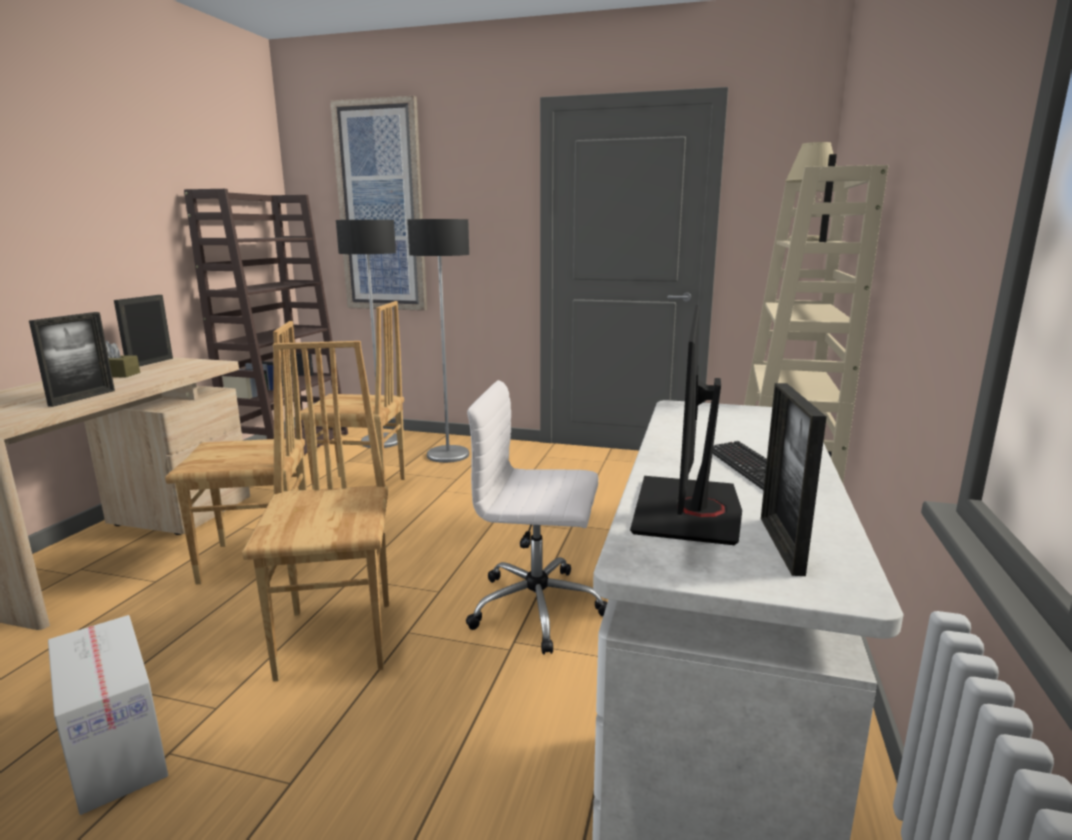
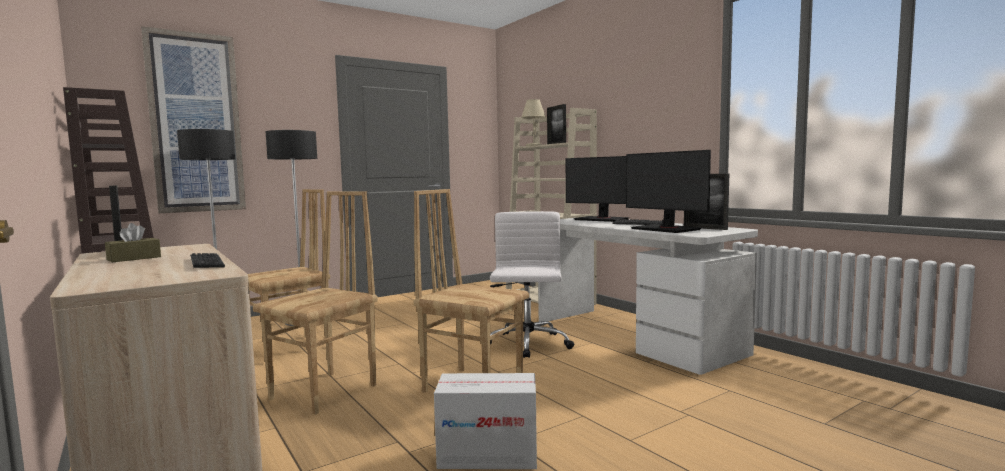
camera: 50 degrees left, 10 degrees down
picture frame [29,312,115,407] -> keyboard [190,253,225,269]
white office chair [466,380,608,655] -> white office chair turned 135 degrees clockwise [490,211,574,358]
none -> monitor [566,156,630,222]

